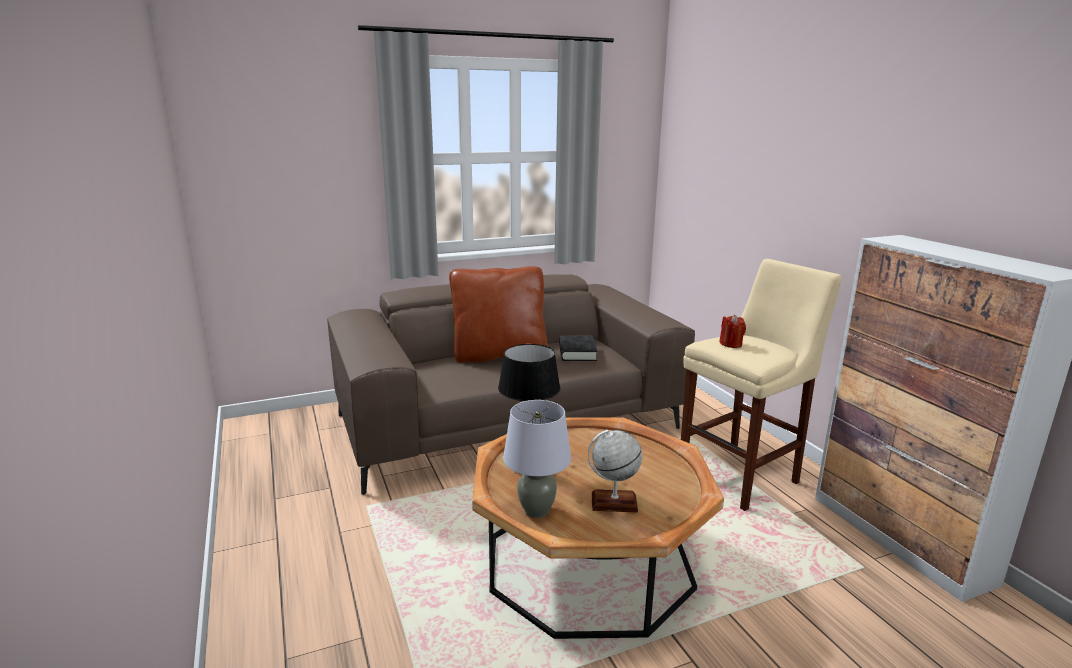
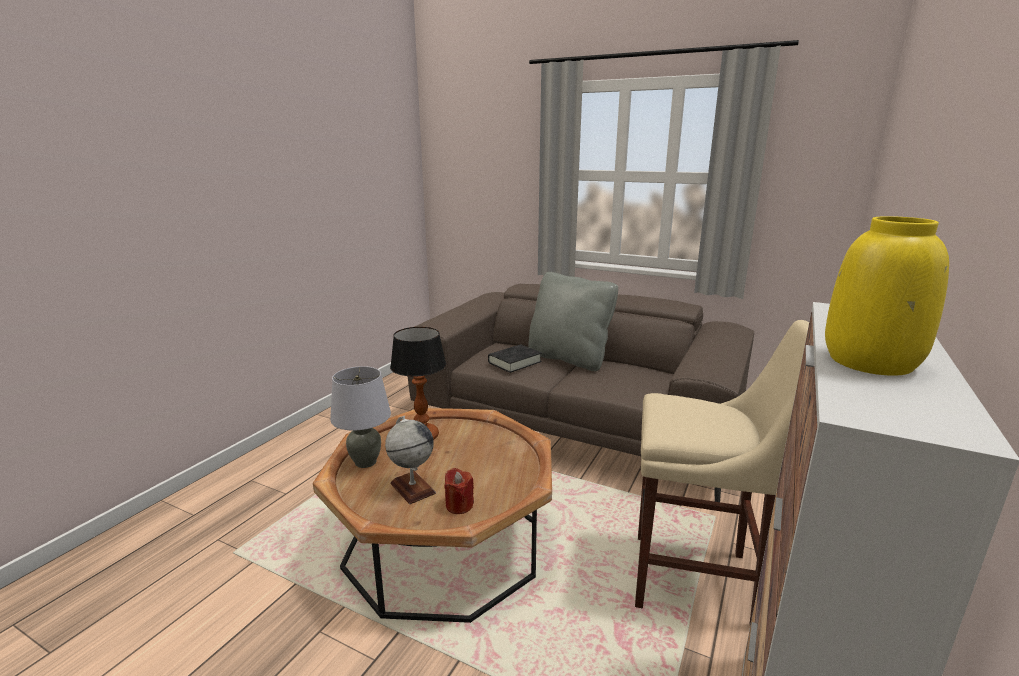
camera: 50 degrees right, 0 degrees up
brown pillow [449,266,548,363] -> grey pillow [528,272,618,371]
black book [559,336,597,361] -> black book moved to [488,344,542,373]
red candle [719,315,746,348] -> red candle moved to [444,468,474,514]
none -> yellow vase [825,216,949,376]

